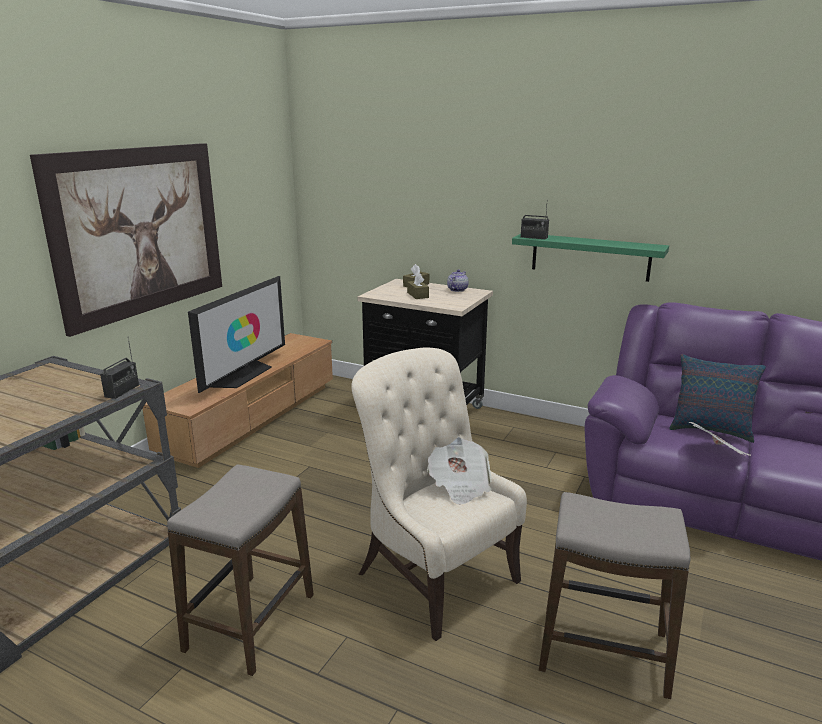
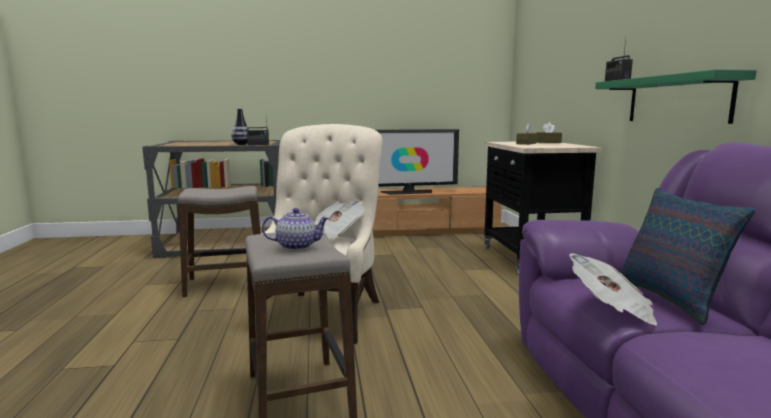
camera: 55 degrees right, 10 degrees down
picture [30,143,222,337] -> none
teapot [447,269,469,292] -> teapot moved to [262,208,329,250]
none -> vase [231,108,249,145]

